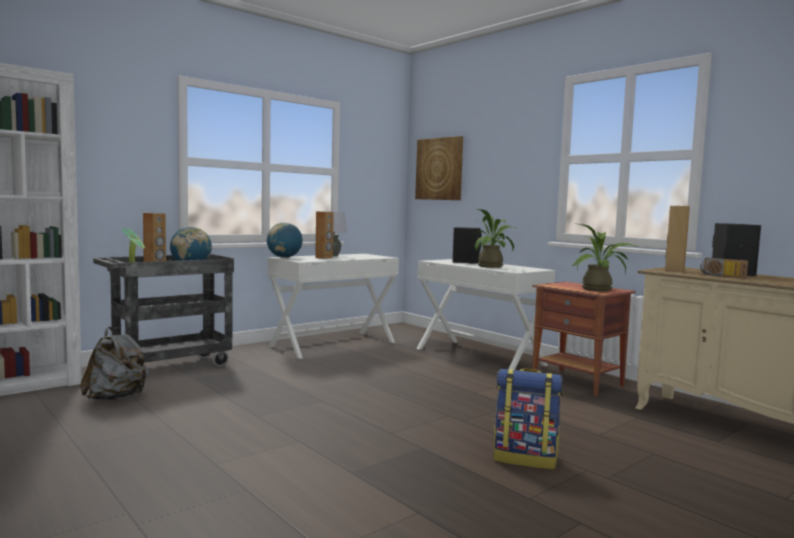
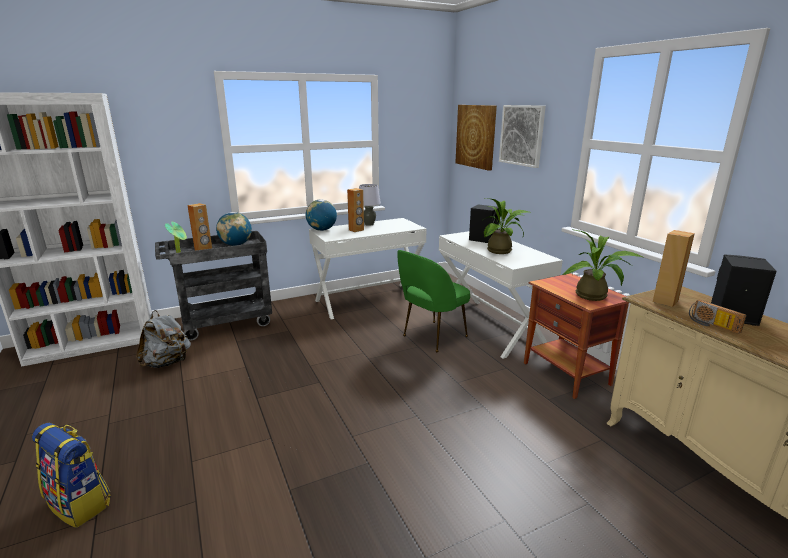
camera: 15 degrees right, 15 degrees up
backpack [494,368,563,469] -> backpack moved to [32,423,111,528]
none -> green chair [397,250,470,352]
none -> picture [499,105,546,168]

